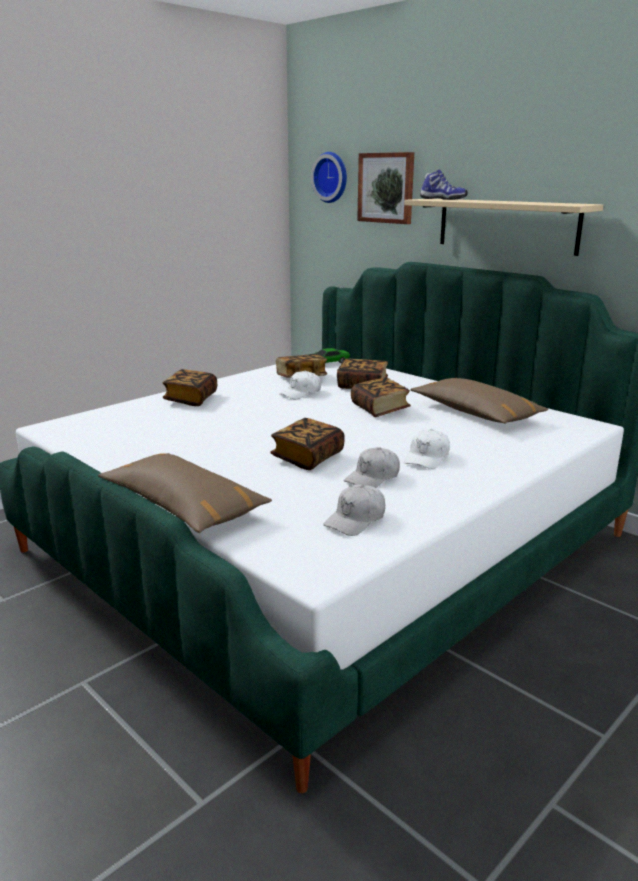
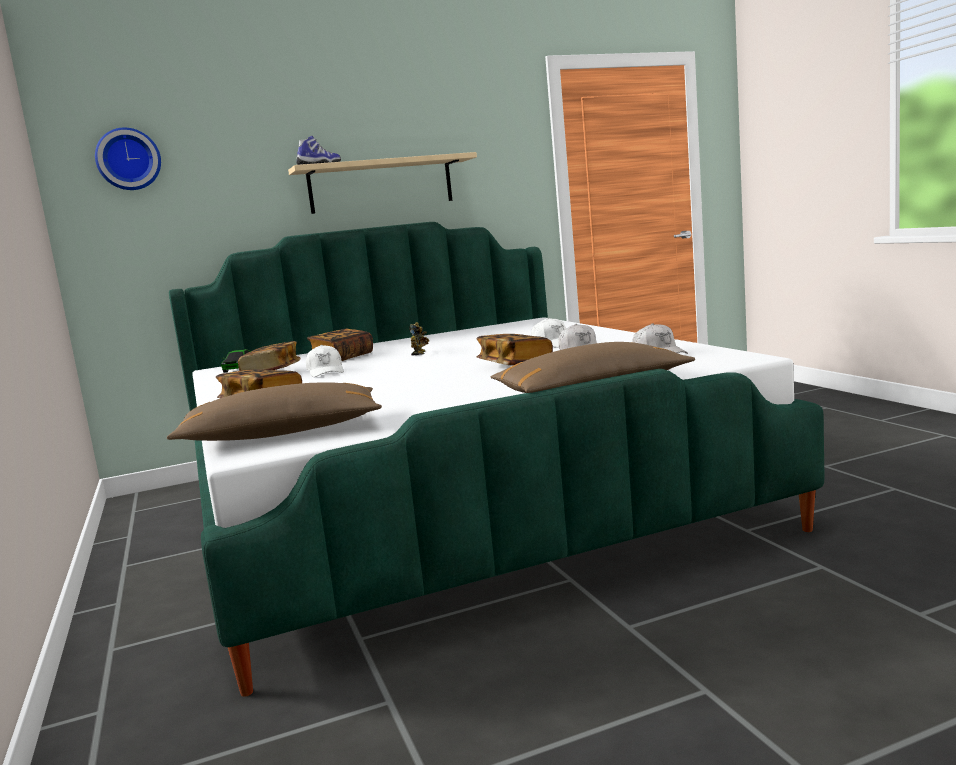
camera: 65 degrees left, 10 degrees down
book [351,377,411,417] -> toy robot [409,322,430,356]
picture [357,152,414,224] -> none
brown pillow [410,378,548,424] -> brown pillow moved to [167,382,382,441]

